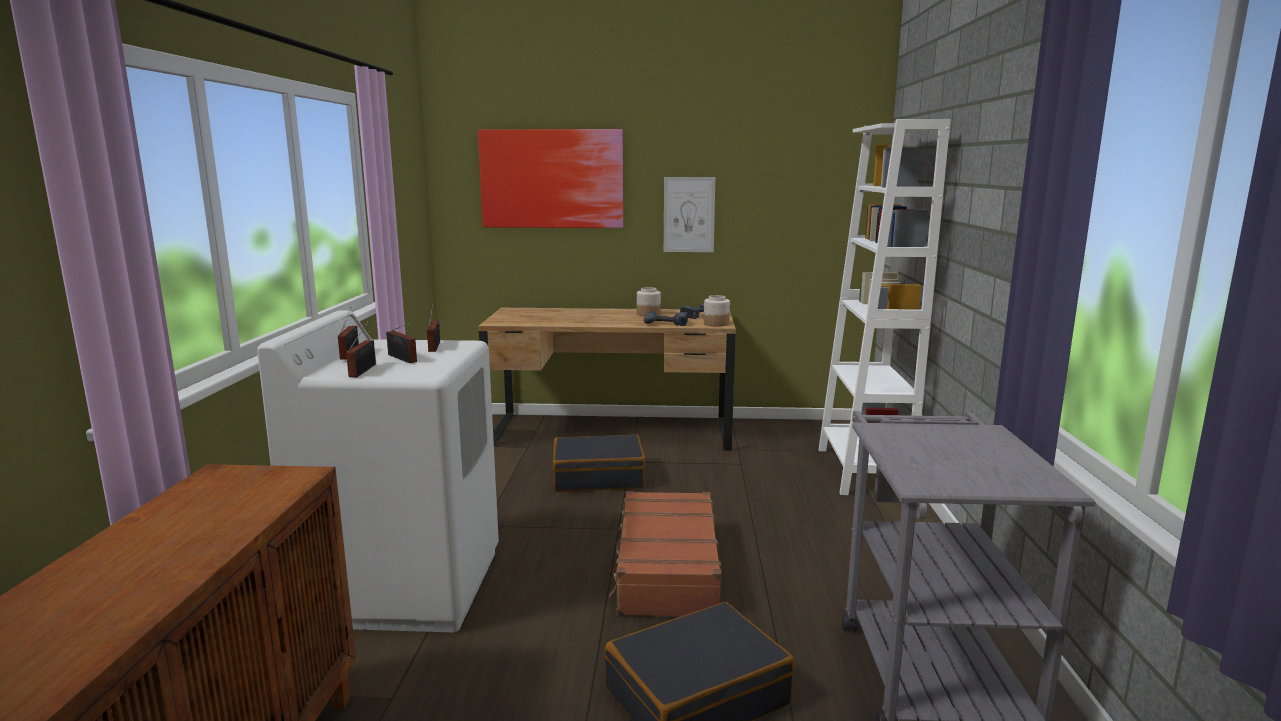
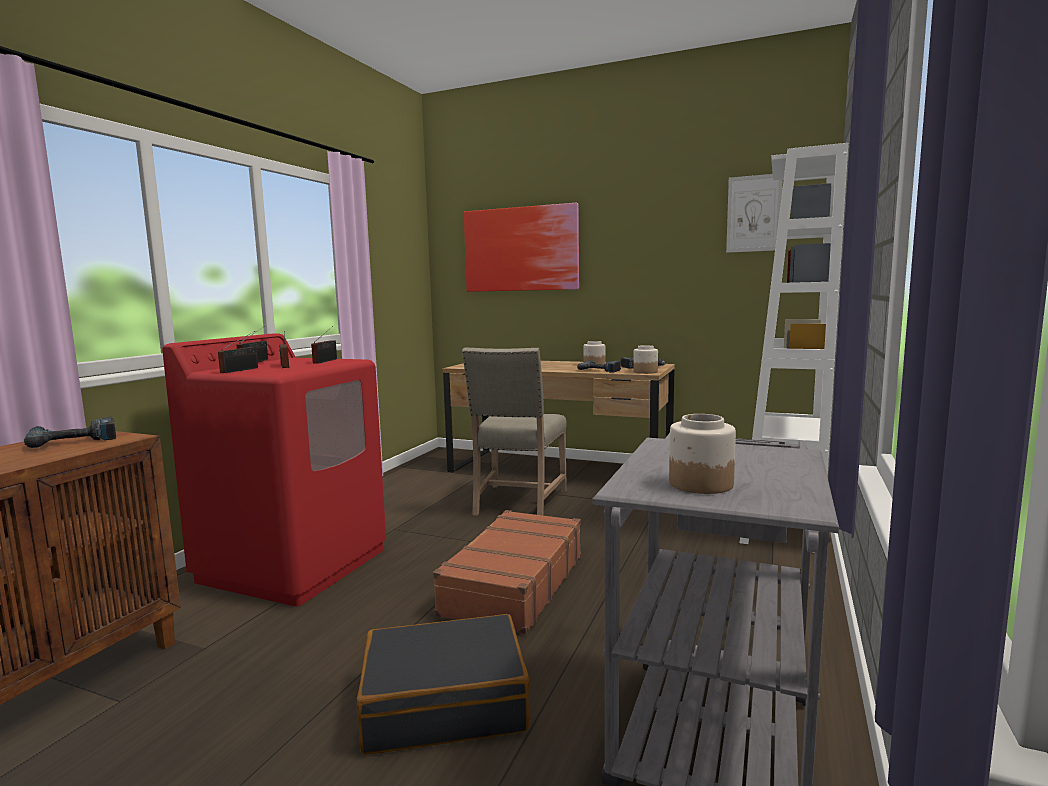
camera: 20 degrees right, 5 degrees down
white washing machine [257,310,499,632] -> red washing machine [162,333,386,606]
black suitcase [552,434,645,492] -> beige chair [462,348,567,516]
picture [664,177,715,252] -> picture moved to [726,174,783,253]
none -> power drill [24,417,116,448]
none -> jar [669,414,736,494]

